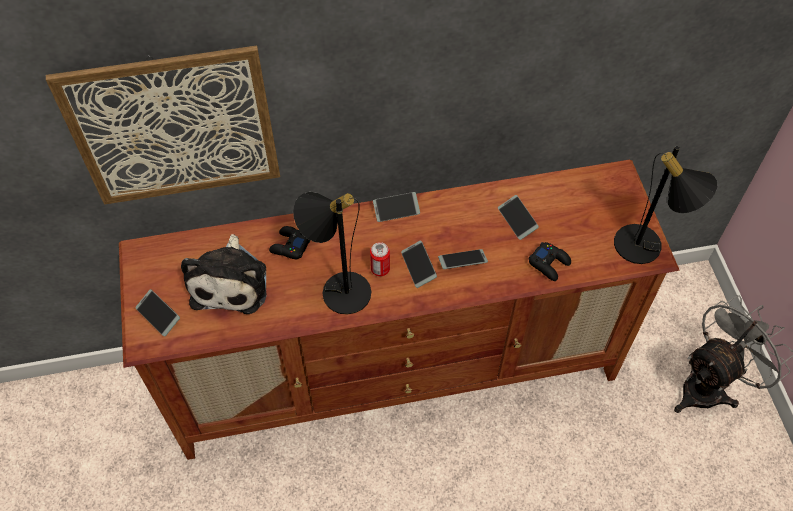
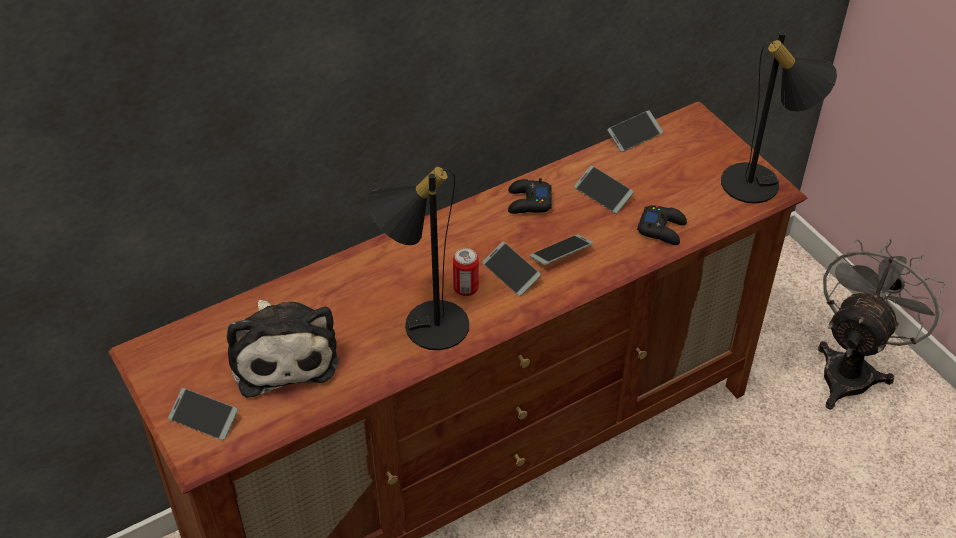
camera: 20 degrees left, 10 degrees down
picture [46,46,280,205] -> none
black game controller [269,226,311,259] -> black game controller moved to [508,178,552,214]
phone [373,192,420,222] -> phone moved to [607,110,663,152]

